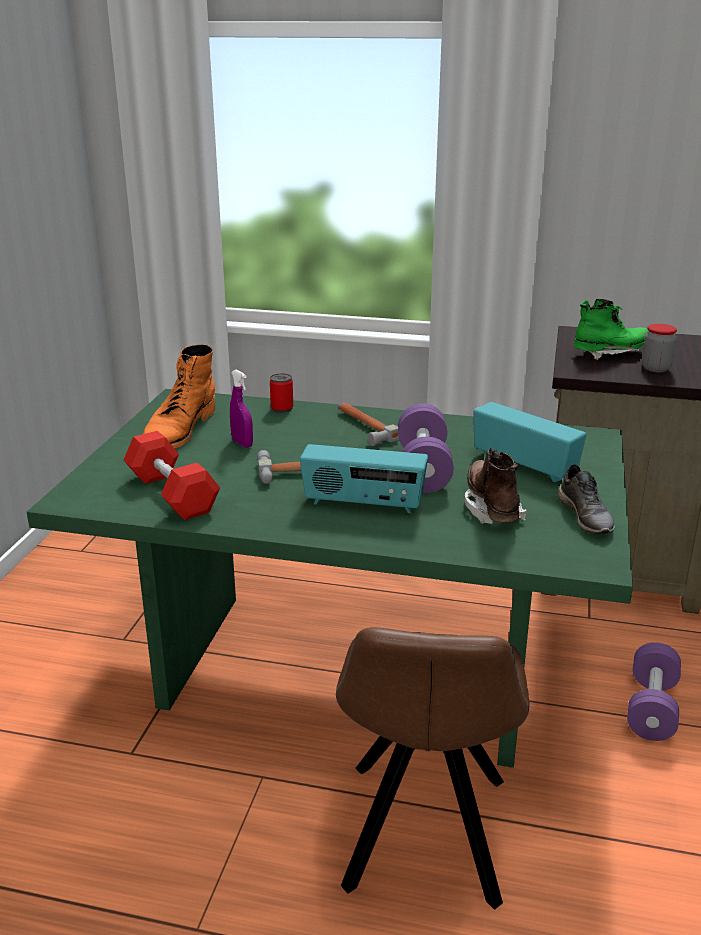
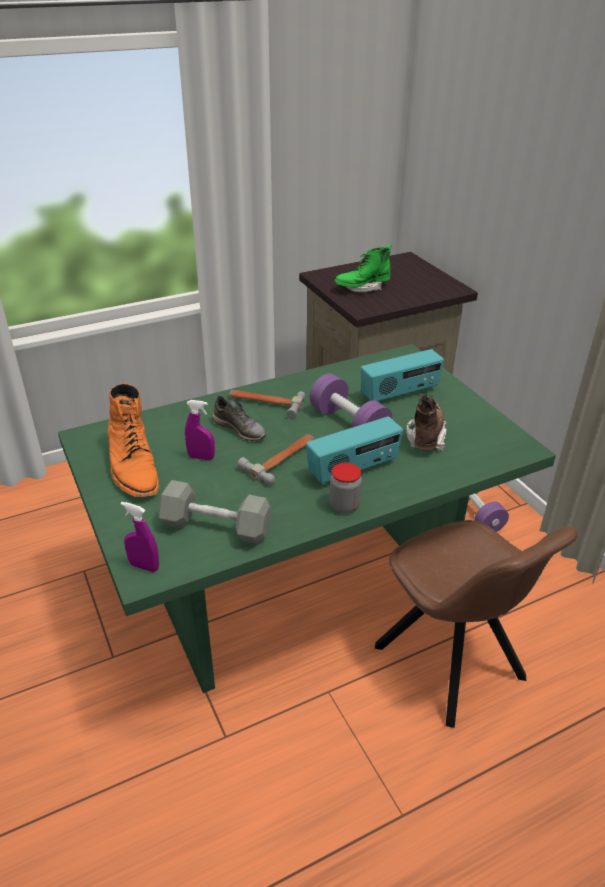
camera: 40 degrees left, 10 degrees up
red dumbbell [124,431,220,520] -> grey dumbbell [158,480,272,544]
can [270,373,293,413] -> none
brown boot [465,448,527,524] -> brown boot turned 60 degrees clockwise [406,394,447,451]
radio [473,402,586,482] -> radio turned 150 degrees clockwise [360,349,444,402]
grey shoe [558,464,615,533] -> grey shoe moved to [212,396,267,441]
green boot [574,298,649,360] -> green boot turned 150 degrees counterclockwise [335,244,391,292]
jar [642,324,677,373] -> jar moved to [329,463,362,513]
none -> purple spray bottle [121,502,159,572]

